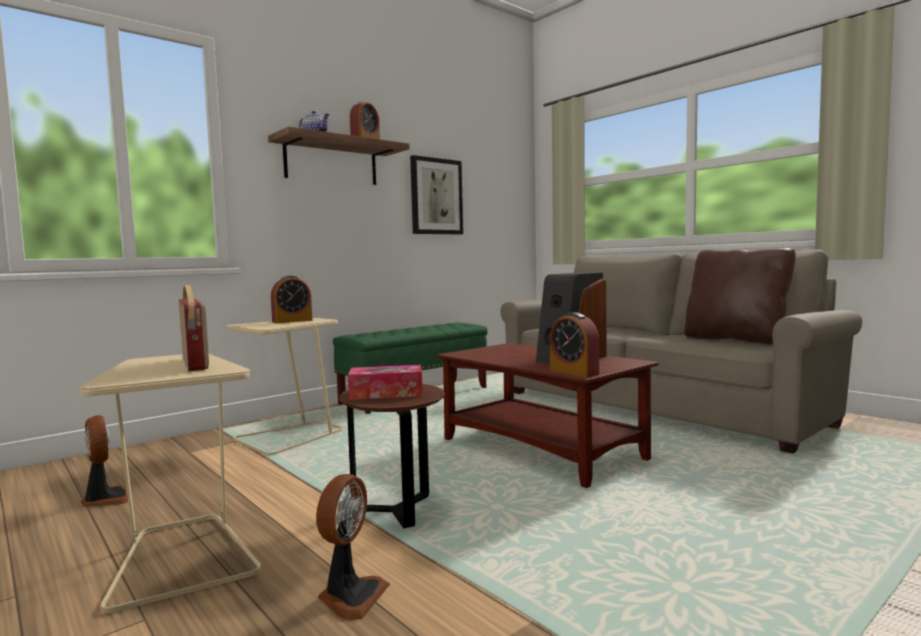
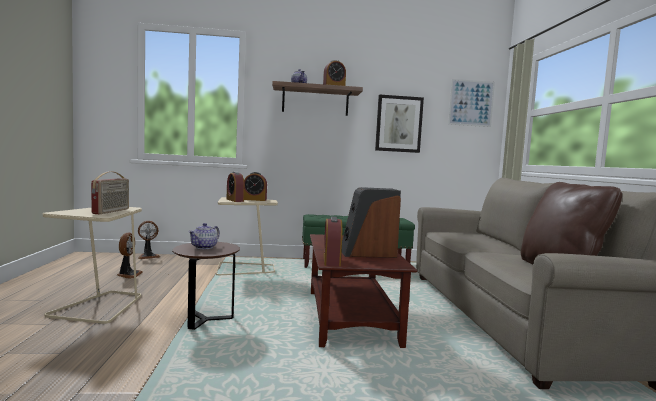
camera: 35 degrees right, 0 degrees up
fan [316,474,390,621] -> fan moved to [138,221,160,259]
tissue box [348,365,423,400] -> teapot [188,223,220,249]
none -> alarm clock [227,172,244,202]
none -> picture [448,79,495,127]

